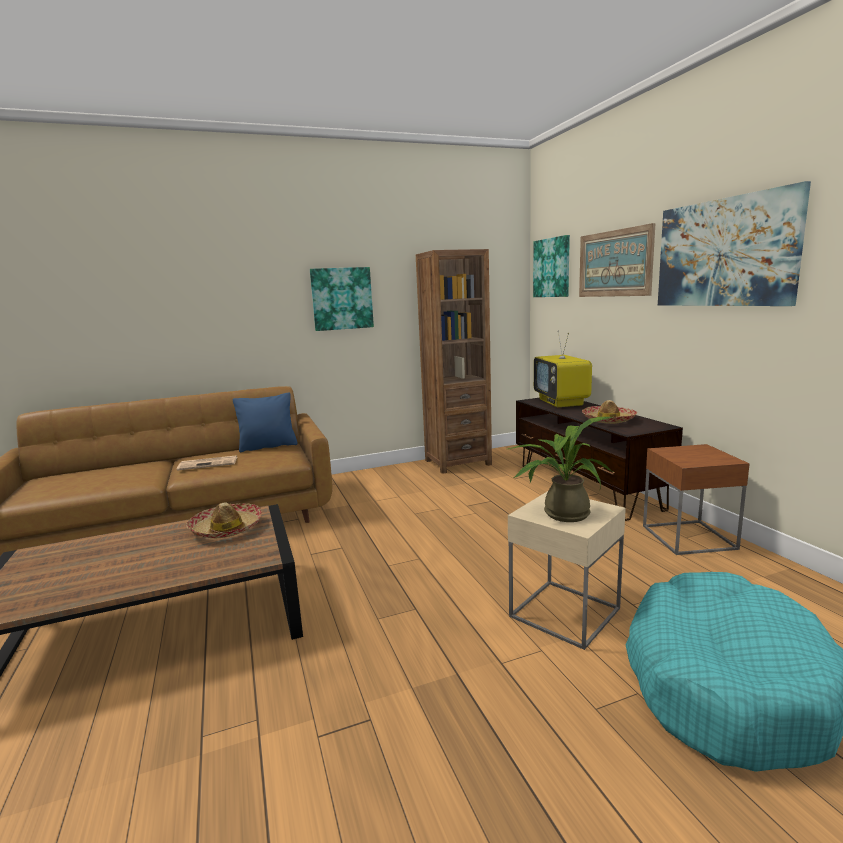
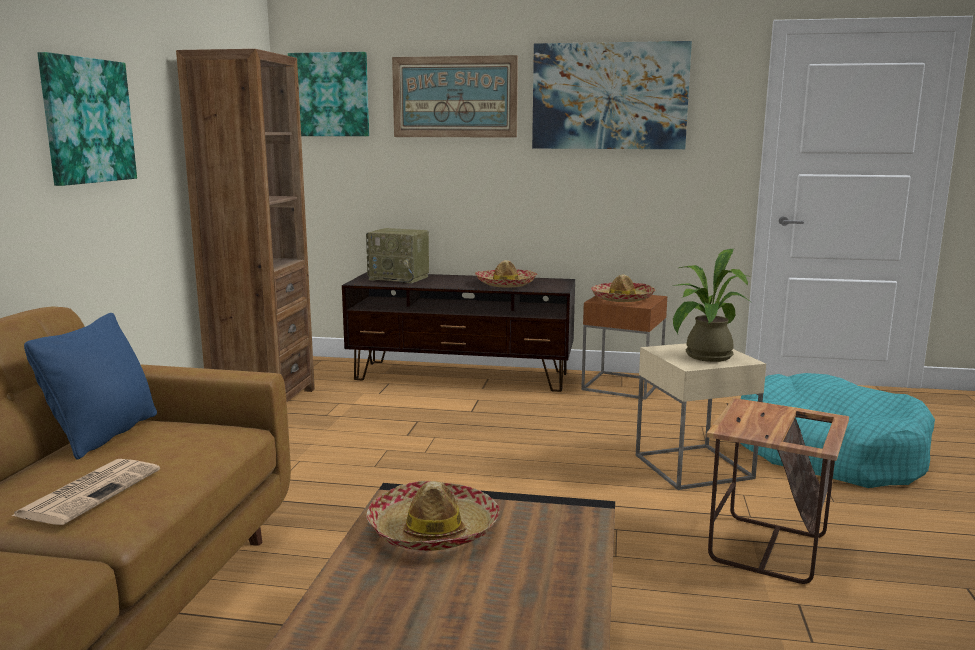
camera: 60 degrees left, 0 degrees up
television [534,330,592,407] -> radio [366,228,429,283]
none -> hat [591,274,655,302]
none -> side table [706,398,849,584]

